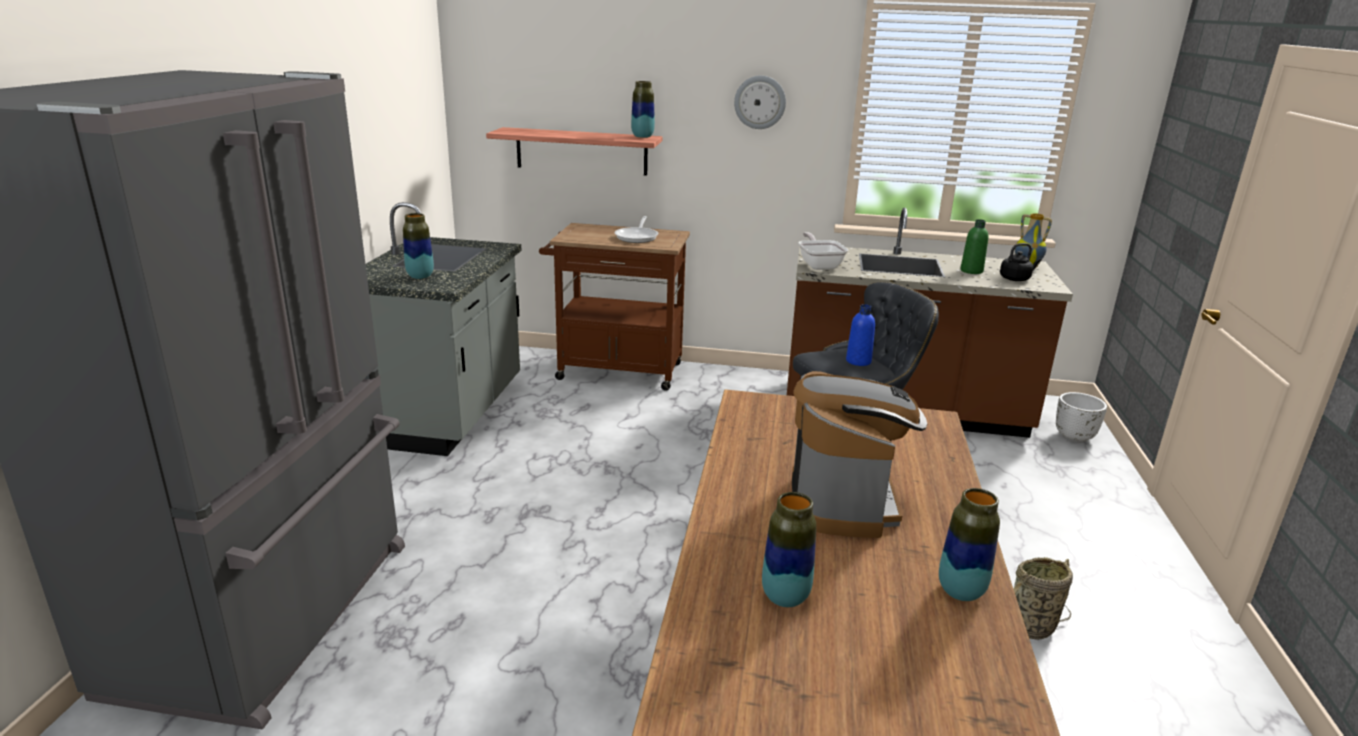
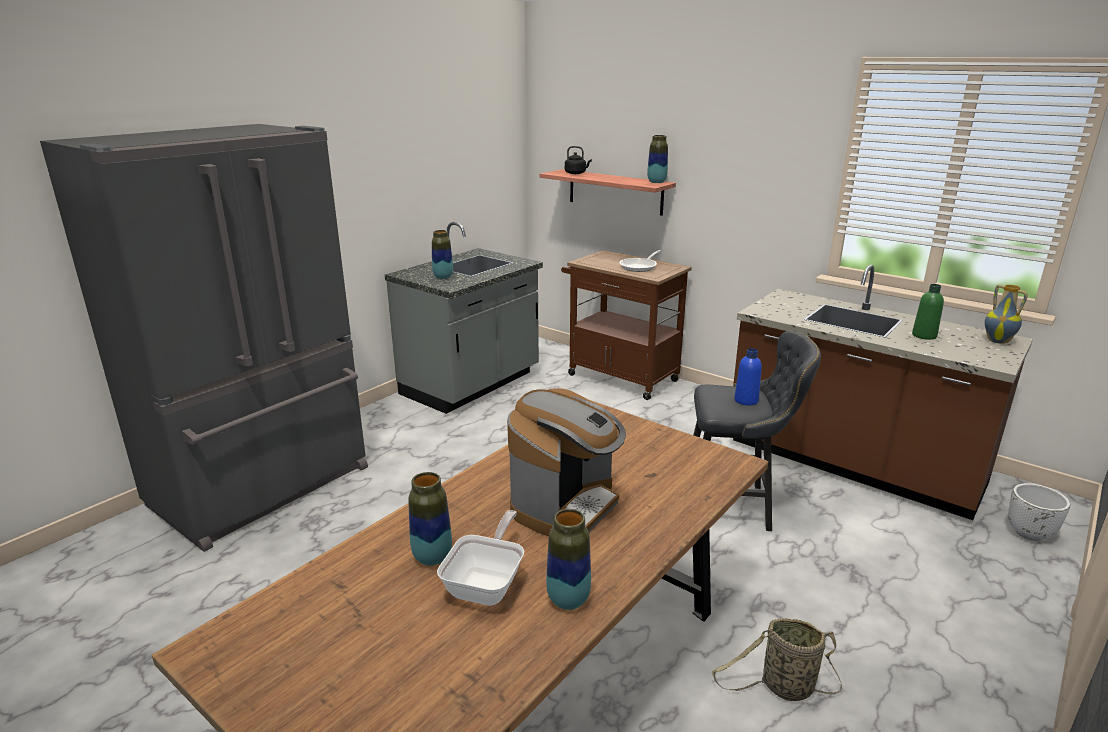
camera: 30 degrees right, 0 degrees up
wall clock [734,76,786,129] -> none
frying pan [798,232,848,270] -> frying pan moved to [437,510,524,606]
black kettle [1000,243,1041,281] -> black kettle moved to [565,146,592,174]

